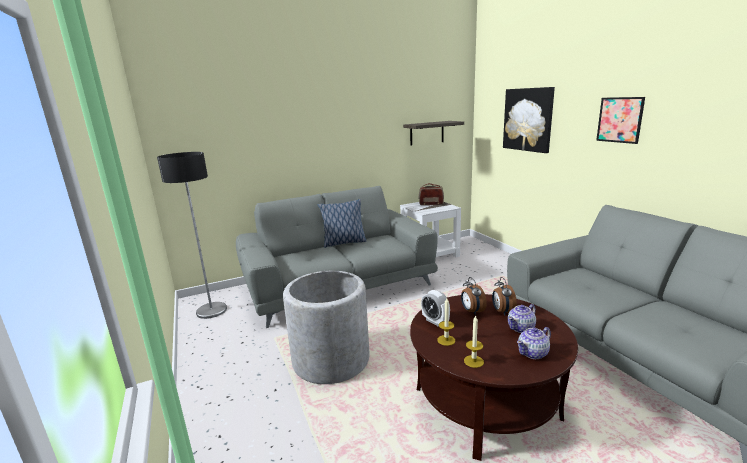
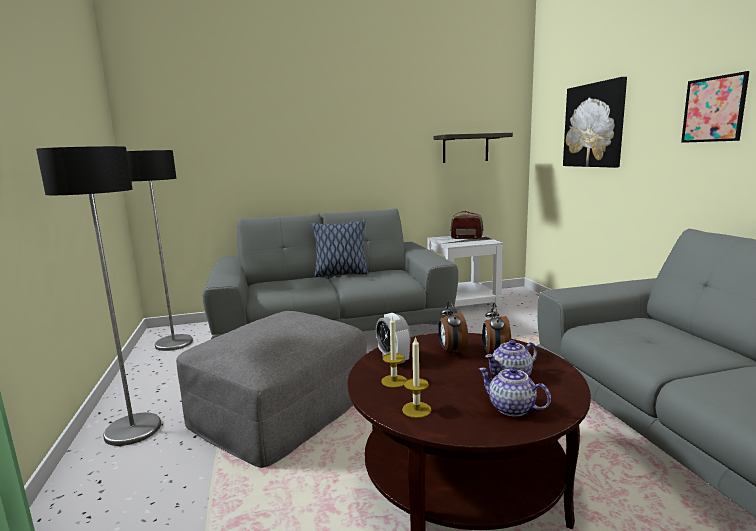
camera: 10 degrees right, 5 degrees down
grey planter [283,271,369,384] -> grey ottoman [176,311,367,468]
teapot [517,327,551,359] -> teapot turned 60 degrees clockwise [479,367,551,417]
none -> floor lamp [36,146,161,446]

